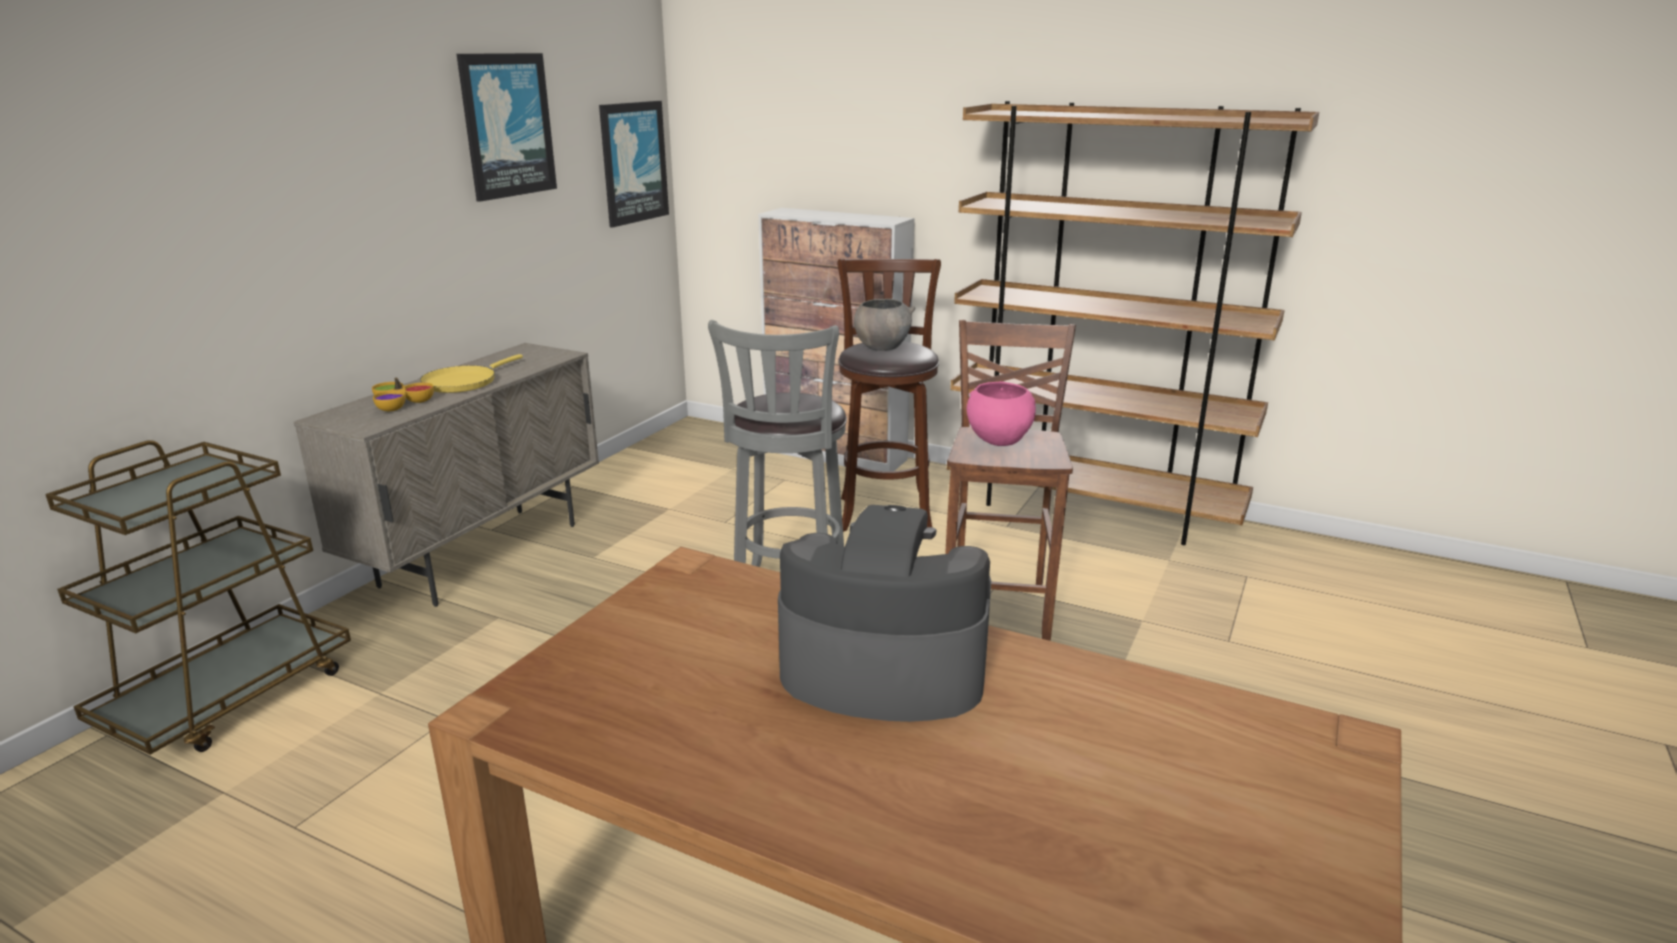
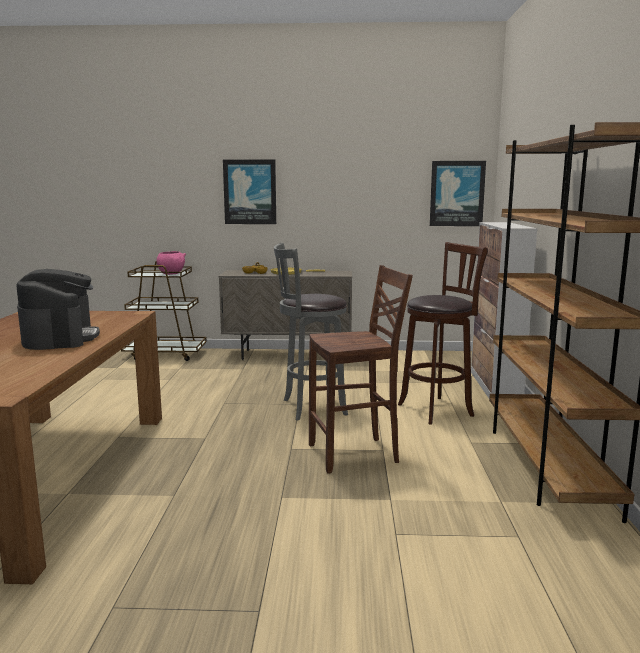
camera: 65 degrees right, 10 degrees down
picture [457,53,557,202] -> picture moved to [223,160,276,224]
grey bowl [854,299,915,351] -> none
pink bowl [967,381,1036,446] -> pink bowl moved to [156,251,186,275]

